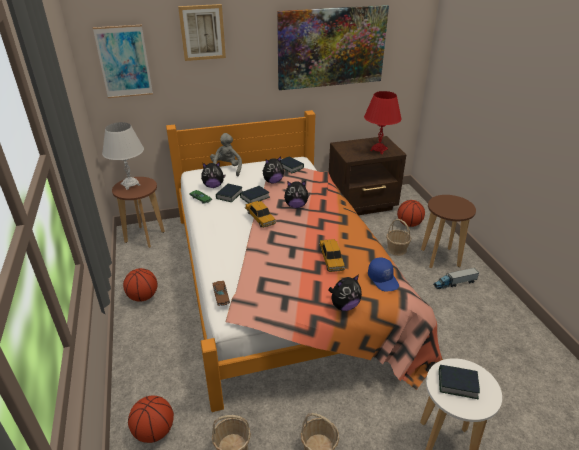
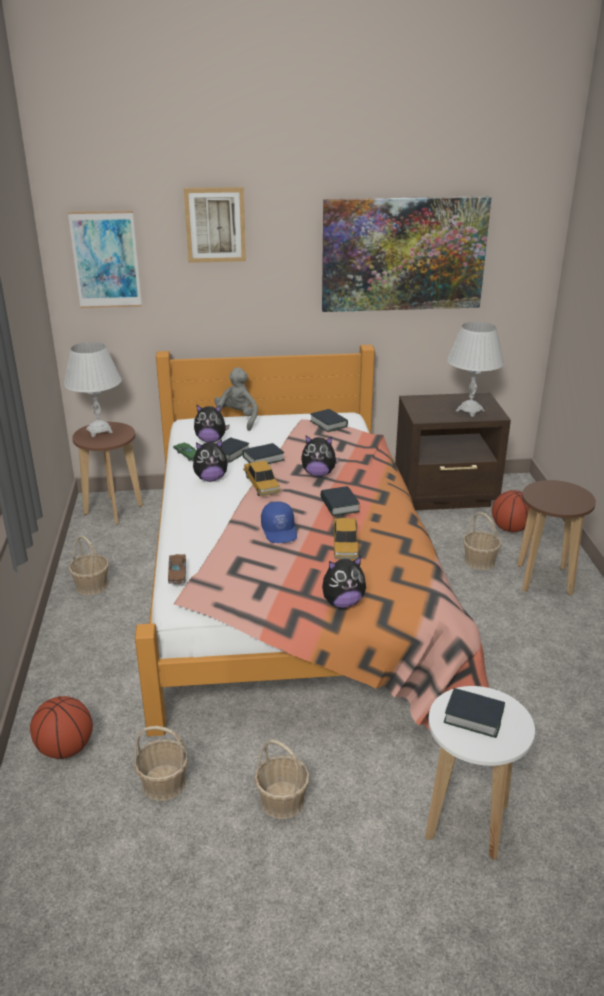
camera: 10 degrees right, 5 degrees down
basketball [123,268,158,302] -> basket [69,536,109,596]
plush toy [263,156,284,183] -> plush toy moved to [193,440,228,482]
red table lamp [364,91,402,154] -> white table lamp [447,322,504,417]
blue cap [368,257,399,291] -> blue cap moved to [261,501,297,543]
toy truck [433,268,479,289] -> none
none -> book [320,486,360,516]

